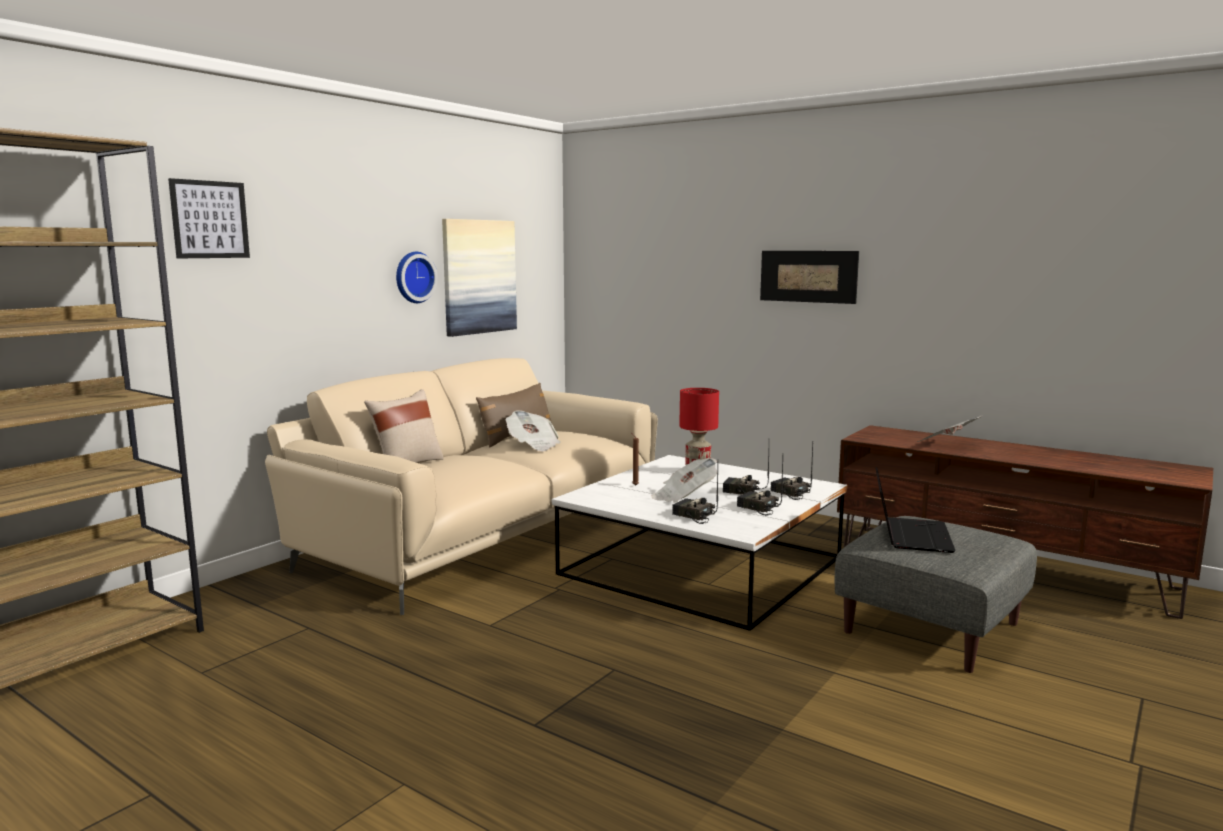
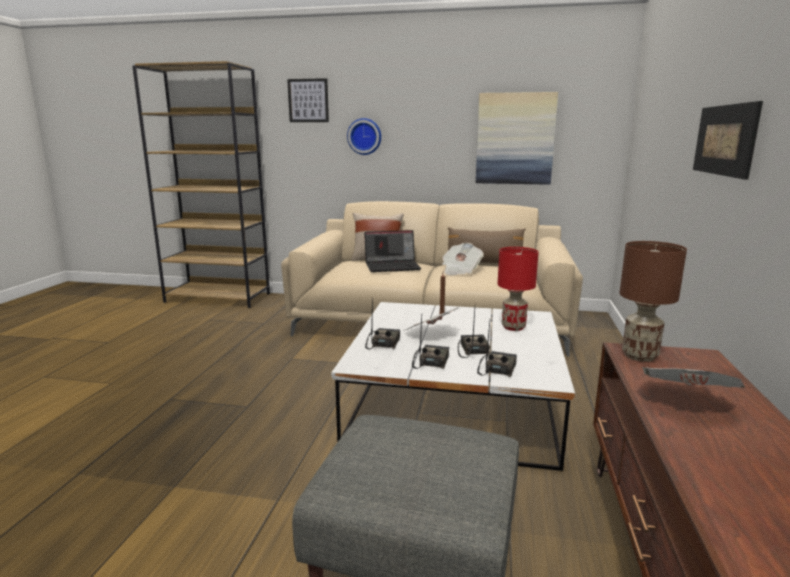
camera: 65 degrees right, 5 degrees up
wall clock [396,252,438,303] -> wall clock moved to [347,118,381,155]
laptop [876,467,956,553] -> laptop moved to [364,230,421,272]
none -> brown table lamp [619,241,687,362]

